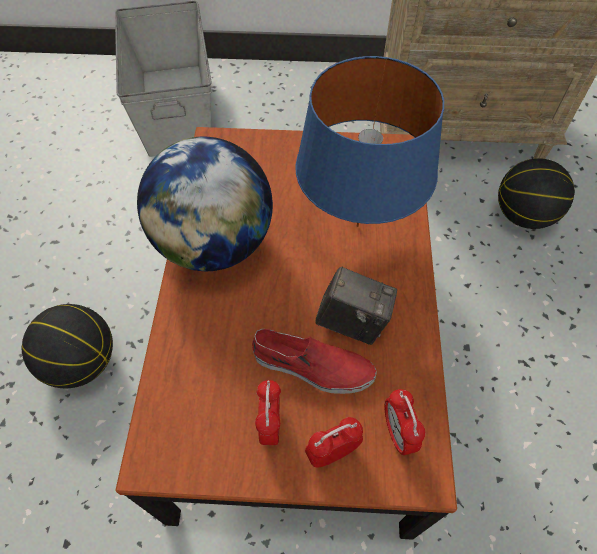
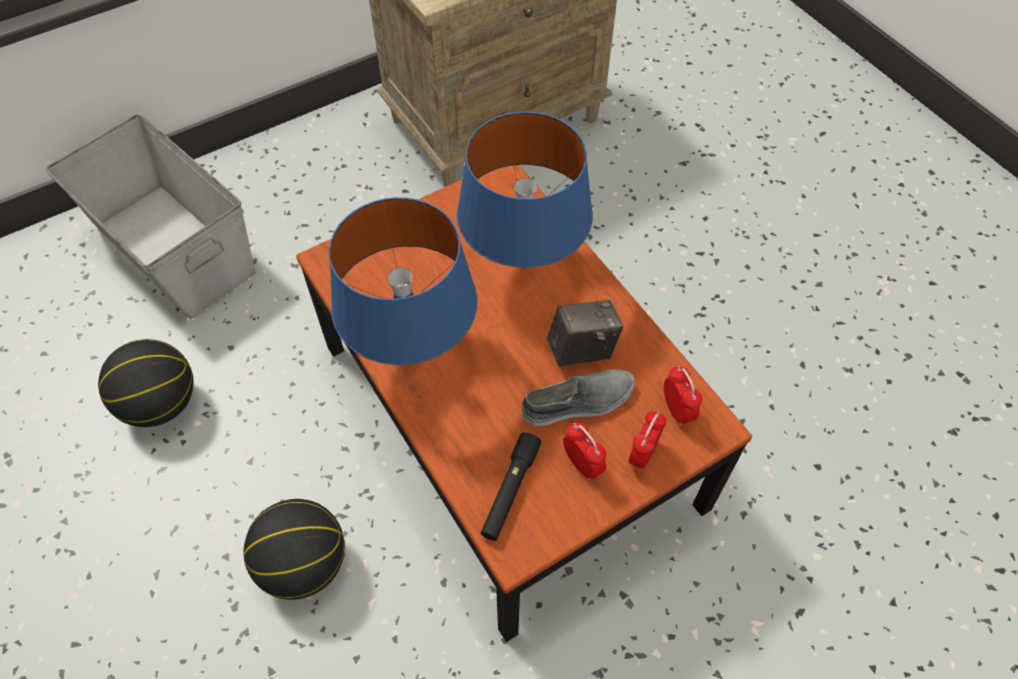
camera: 35 degrees left, 0 degrees up
globe [137,137,273,271] -> blue table lamp [329,197,478,365]
red shoe [252,329,377,394] -> grey shoe [522,369,635,426]
alarm clock [384,389,425,455] -> alarm clock turned 150 degrees counterclockwise [664,366,702,426]
basketball [498,158,575,229] -> basketball moved to [98,339,194,427]
none -> black flashlight [481,432,541,541]

